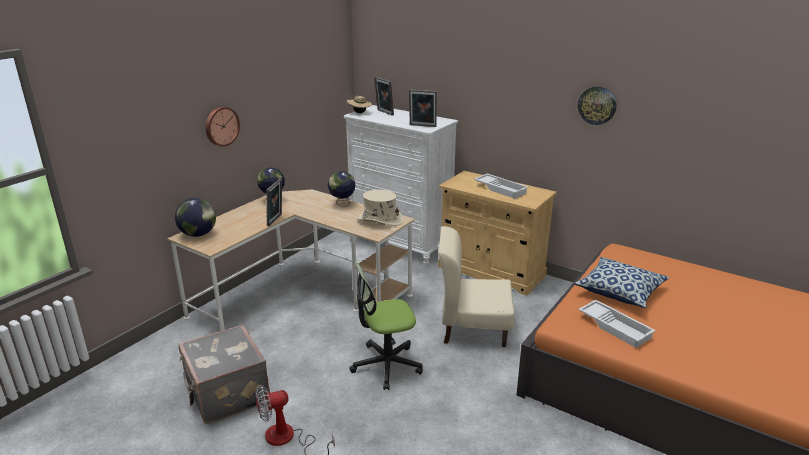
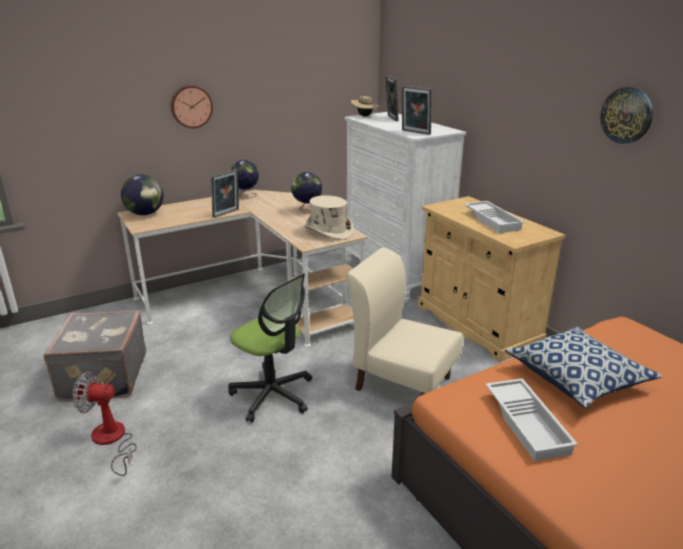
camera: 25 degrees right, 0 degrees up
office chair [349,261,423,390] -> office chair turned 150 degrees counterclockwise [228,273,312,422]

